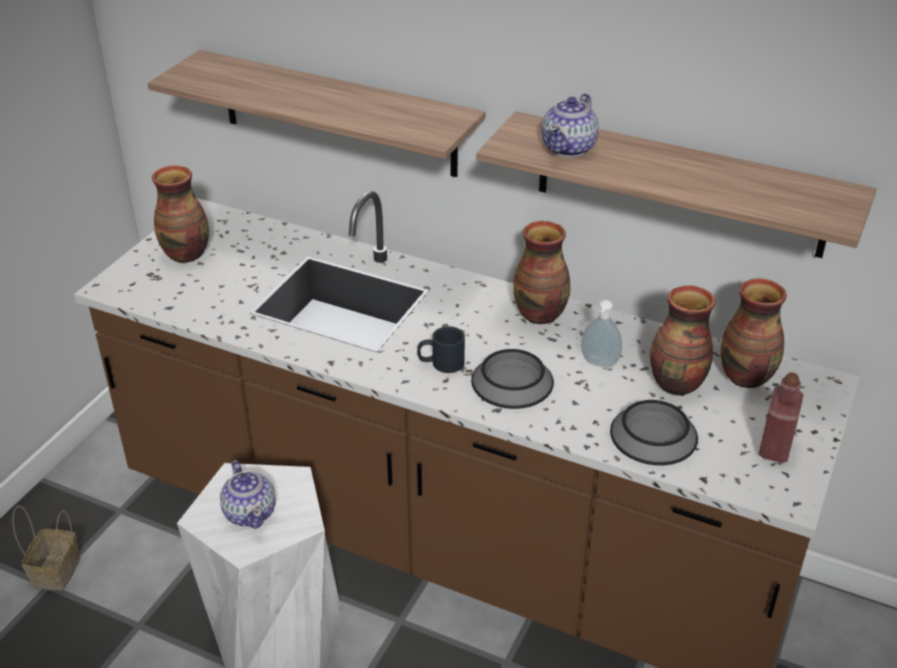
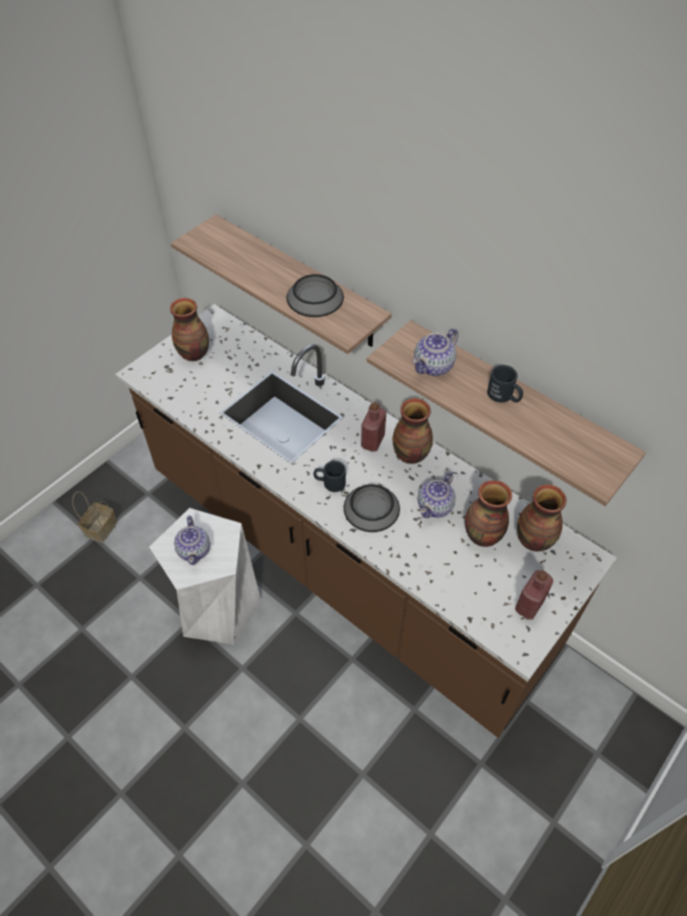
camera: 15 degrees right, 15 degrees up
soap dispenser [581,300,622,367] -> teapot [418,472,456,518]
bowl [610,400,698,465] -> bowl moved to [286,274,344,317]
none -> red bottle [361,402,386,452]
none -> black mug [487,365,523,403]

